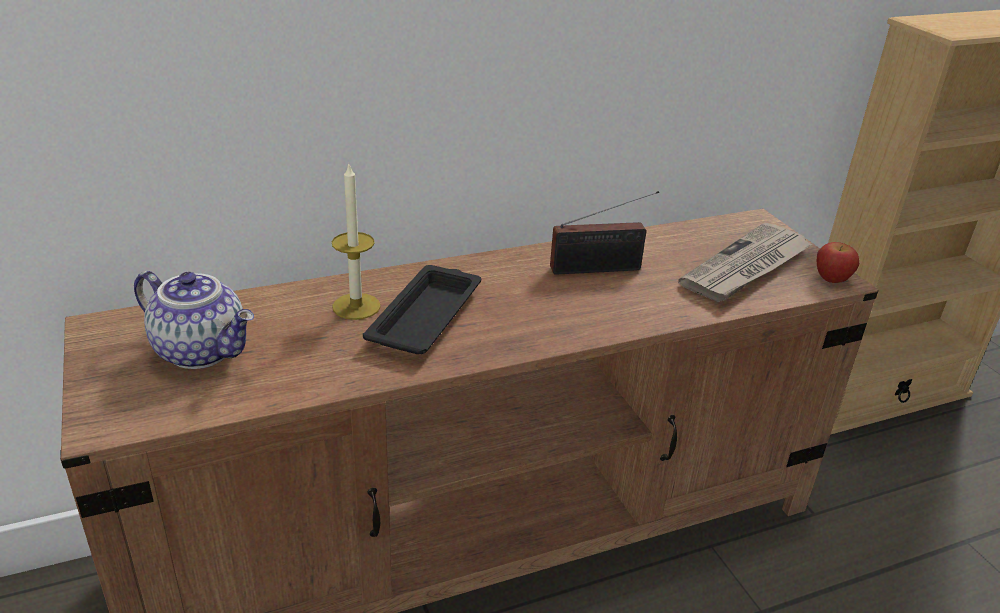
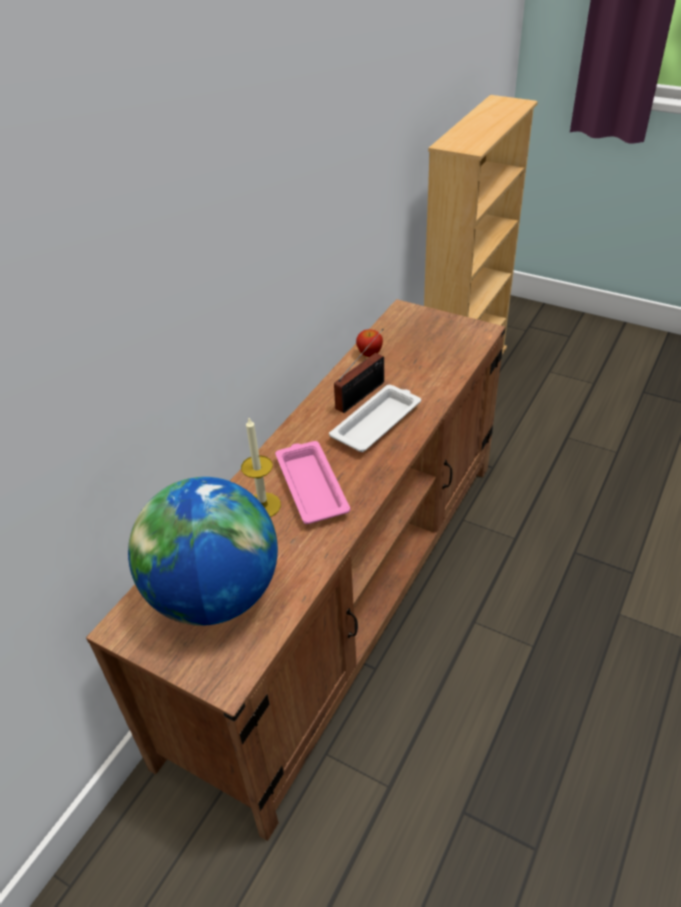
camera: 35 degrees left, 10 degrees up
teapot [134,271,254,369] -> globe [128,477,278,626]
black tray [363,265,481,354] -> pink tray [275,441,350,524]
newspaper [678,223,813,302] -> none
apple [817,242,859,283] -> apple moved to [356,329,383,357]
none -> white tray [329,385,421,452]

